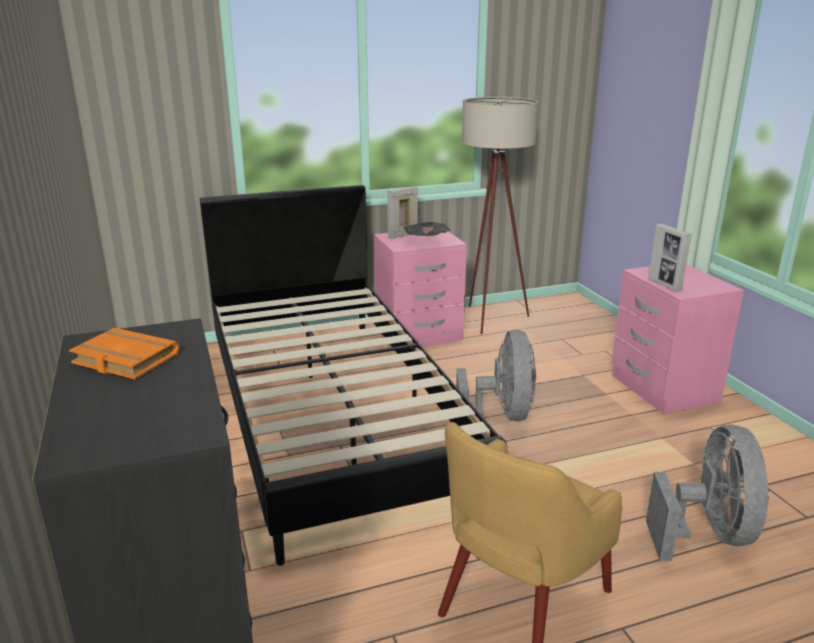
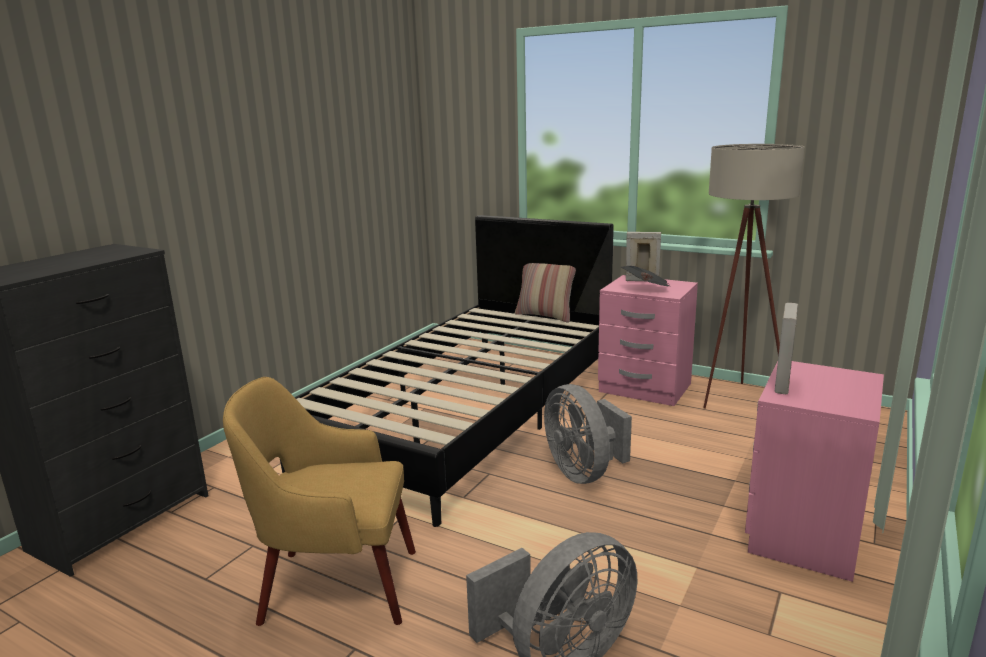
camera: 50 degrees right, 5 degrees down
orange book [69,328,179,379] -> none
grey fan [456,330,536,421] -> grey fan turned 105 degrees clockwise [544,384,632,484]
none -> pillow [515,263,576,323]

